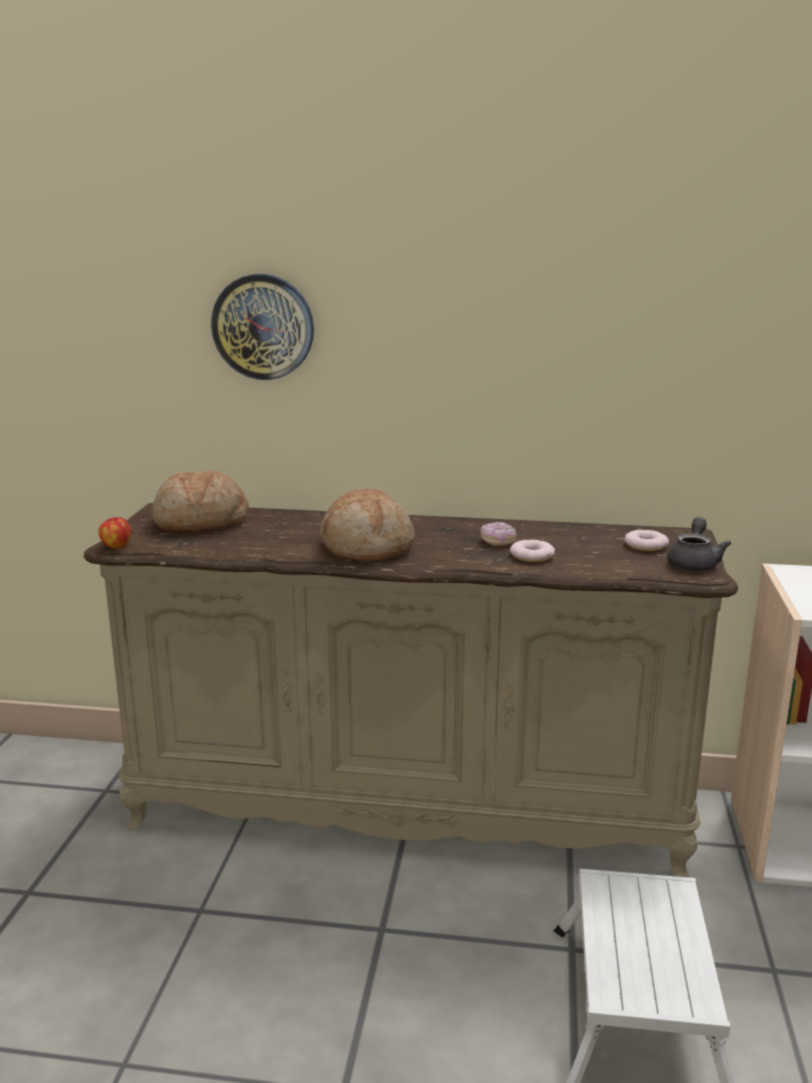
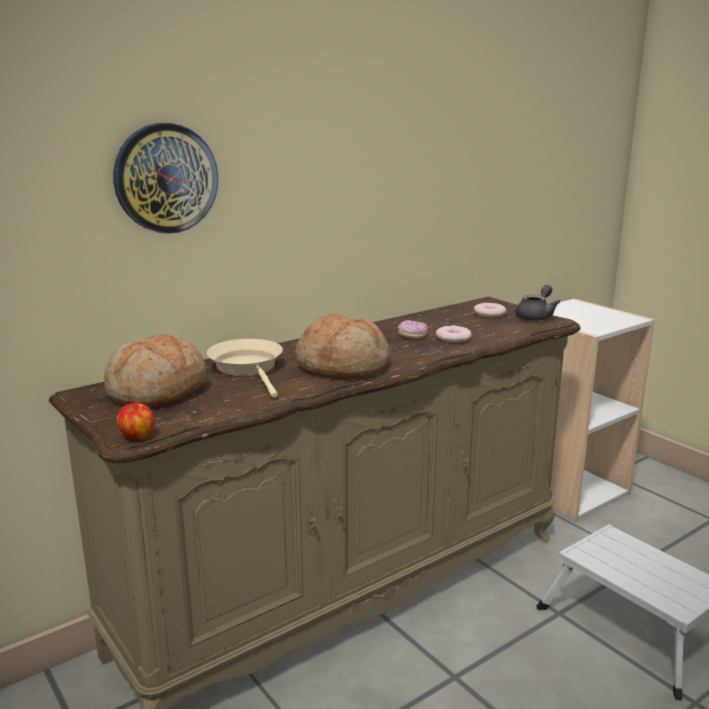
camera: 45 degrees left, 0 degrees up
grey teapot [667,517,732,572] -> grey teapot turned 60 degrees clockwise [515,285,560,321]
none -> beige frying pan [207,339,283,398]

